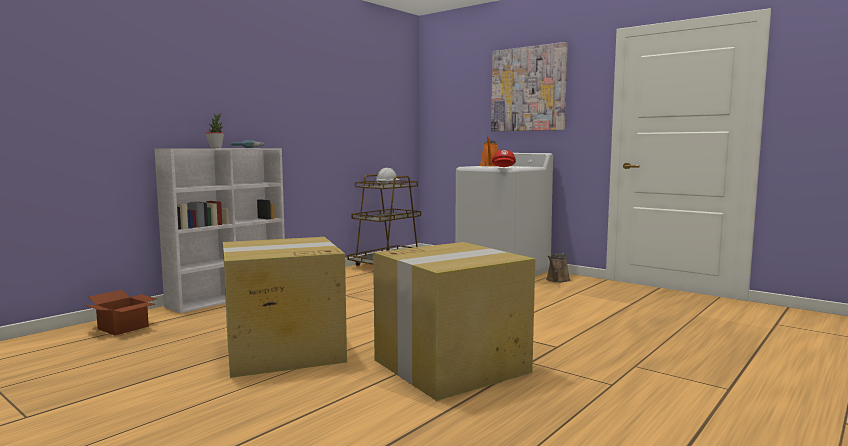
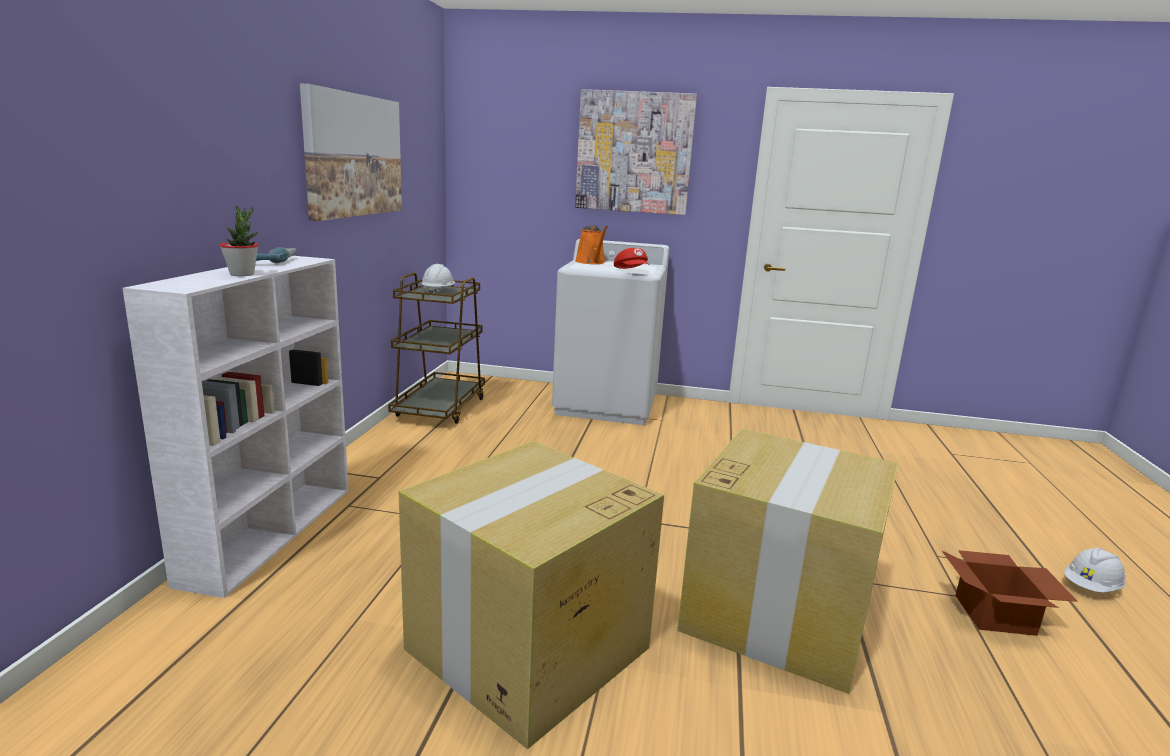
camera: 30 degrees left, 10 degrees up
cardboard box [85,290,157,335] -> cardboard box moved to [942,550,1078,636]
brown watering can [546,253,570,283] -> none
none -> picture [300,83,402,221]
none -> white hard hat [1064,548,1126,592]

